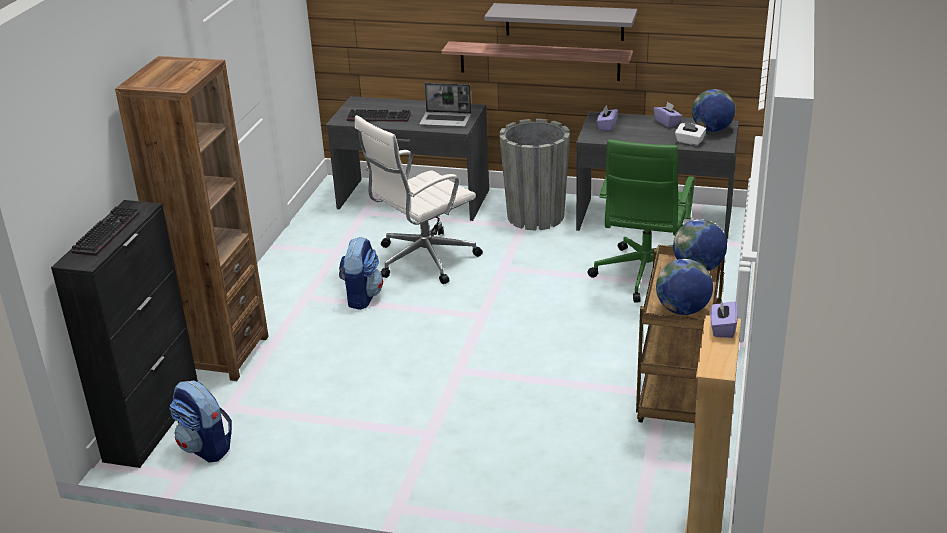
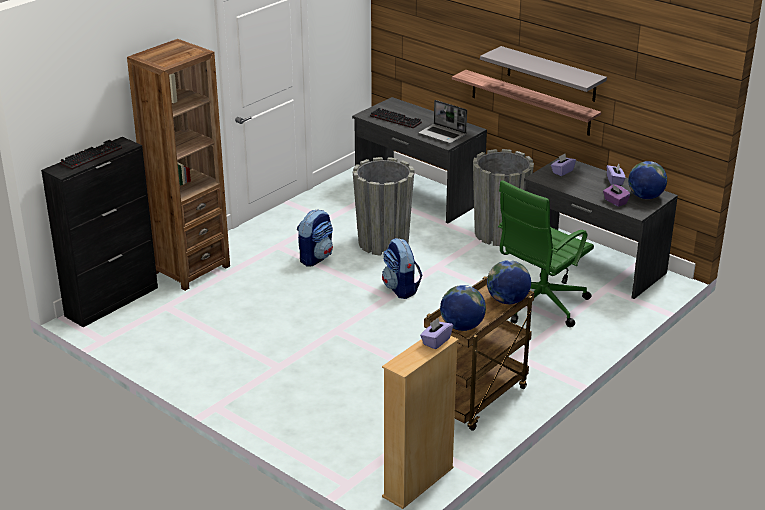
camera: 25 degrees right, 0 degrees up
backpack [169,380,232,463] -> backpack moved to [382,238,422,299]
white office chair [355,115,483,284] -> grey planter [353,157,415,256]
white tissue box [675,122,706,146] -> purple tissue box [603,184,630,207]

